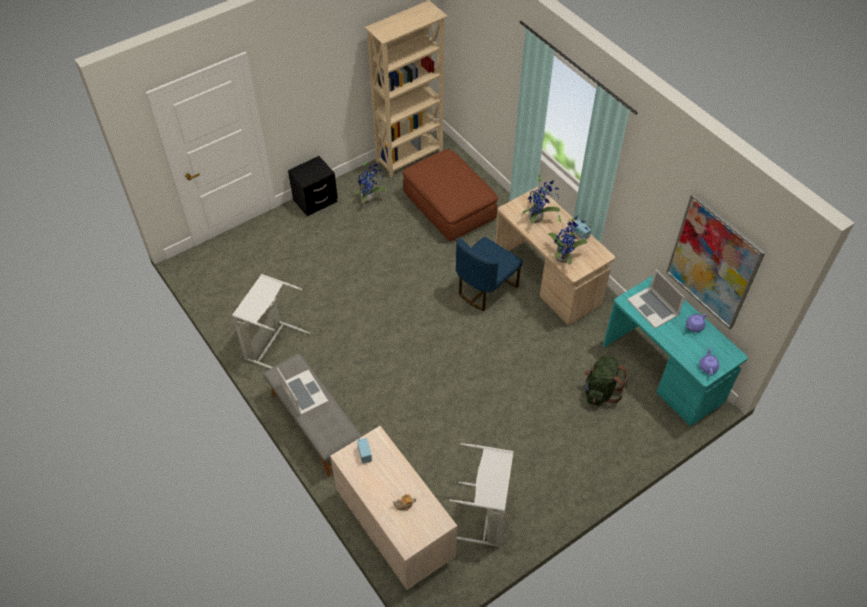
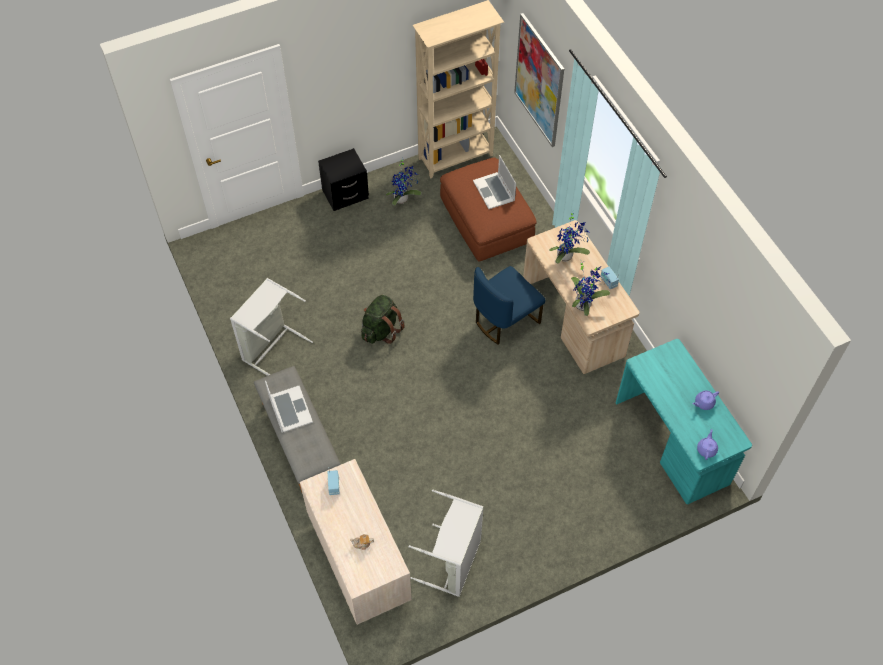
camera: 10 degrees right, 5 degrees up
green backpack [584,355,628,406] -> green backpack moved to [361,295,405,344]
laptop [627,269,685,329] -> laptop moved to [473,155,516,209]
picture [666,194,766,329] -> picture moved to [514,13,564,147]

